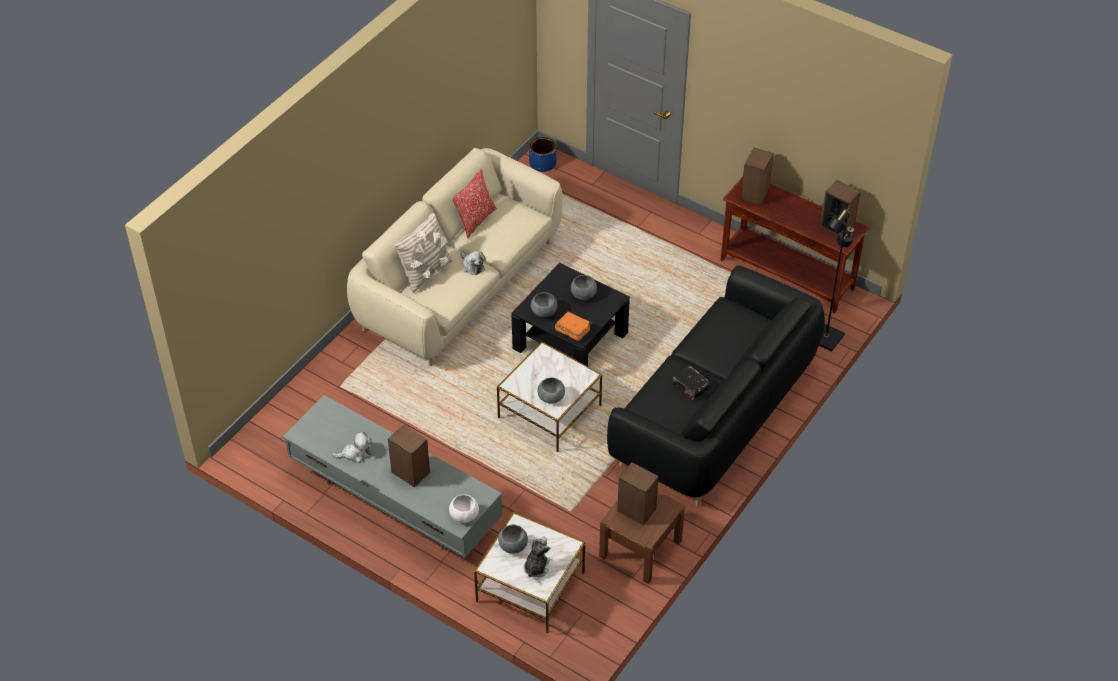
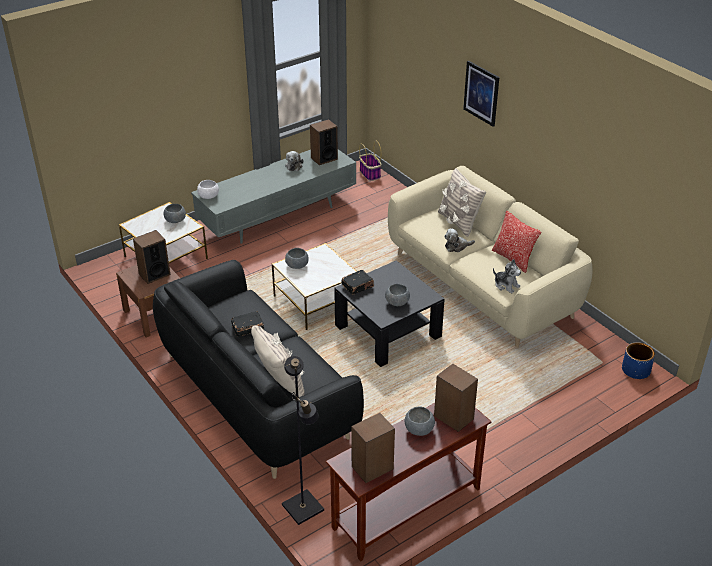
camera: 110 degrees right, 10 degrees down
speaker [388,424,430,488] -> speaker moved to [310,119,338,165]
plush toy [524,536,550,578] -> plush toy moved to [493,259,521,293]
grey bowl [531,292,557,317] -> grey bowl moved to [405,406,435,436]
orange book [555,311,591,341] -> black book [342,270,374,294]
none -> beige pillow [251,325,304,397]
none -> basket [359,141,382,181]
none -> picture [463,61,499,126]

